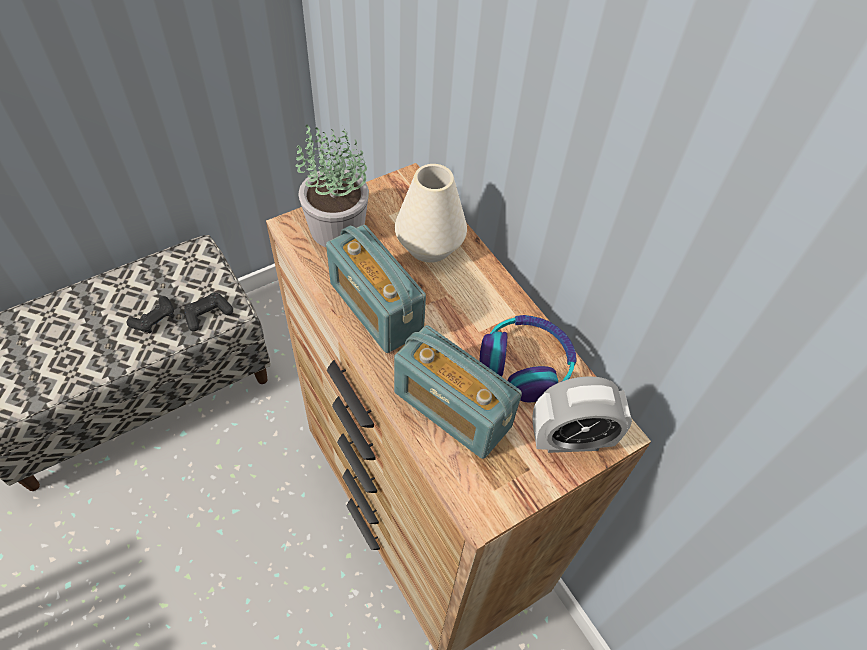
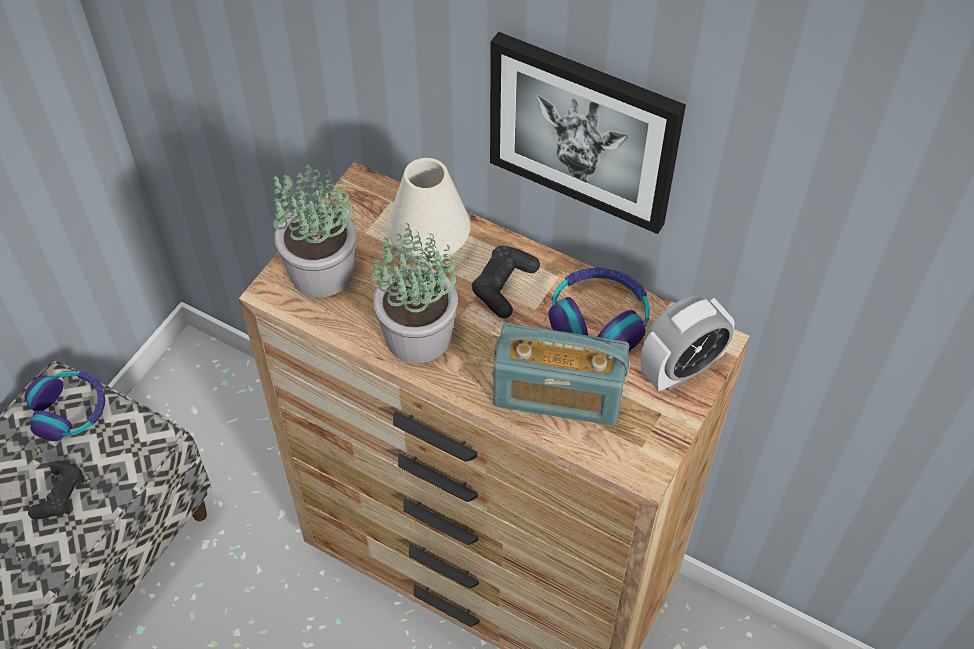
camera: 25 degrees left, 0 degrees up
black game controller [184,292,233,332] -> black game controller moved to [472,246,540,318]
radio [326,225,426,353] -> potted plant [371,223,458,363]
none -> headphones [25,371,105,441]
none -> picture [490,32,686,234]

